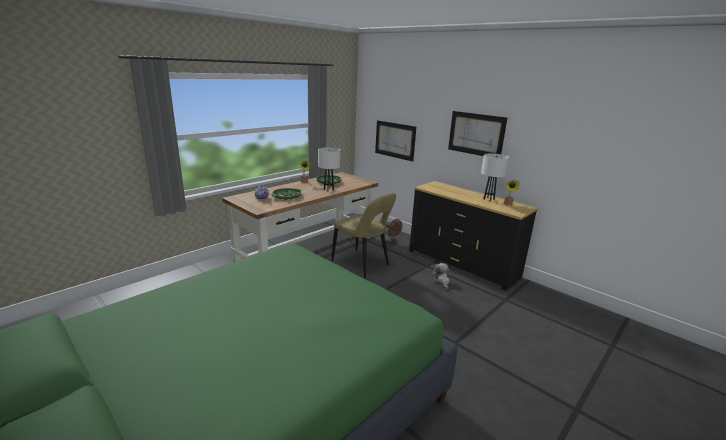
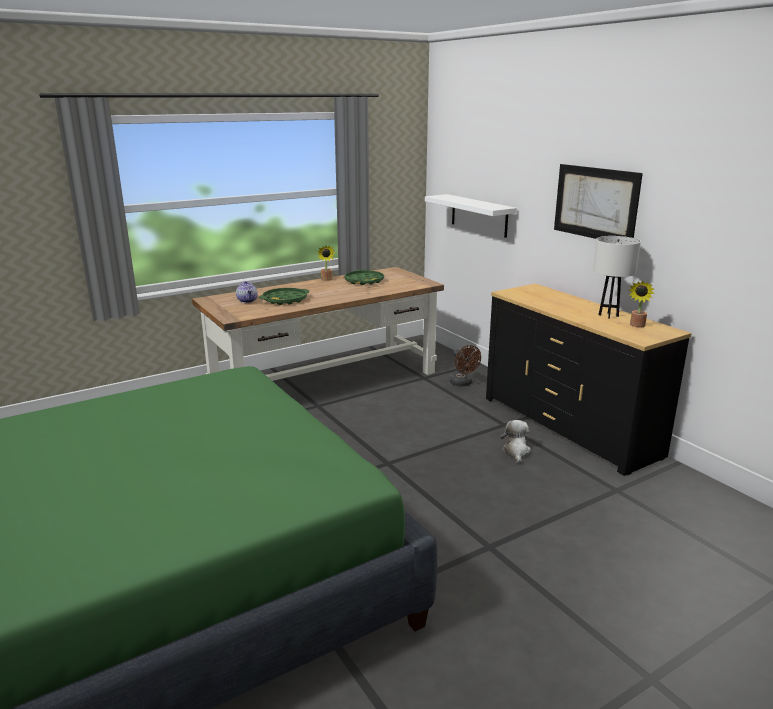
camera: 15 degrees right, 0 degrees up
white table lamp [318,147,340,190] -> none
beige chair [331,192,396,278] -> none
picture [375,120,416,162] -> white shelf [425,194,517,238]

